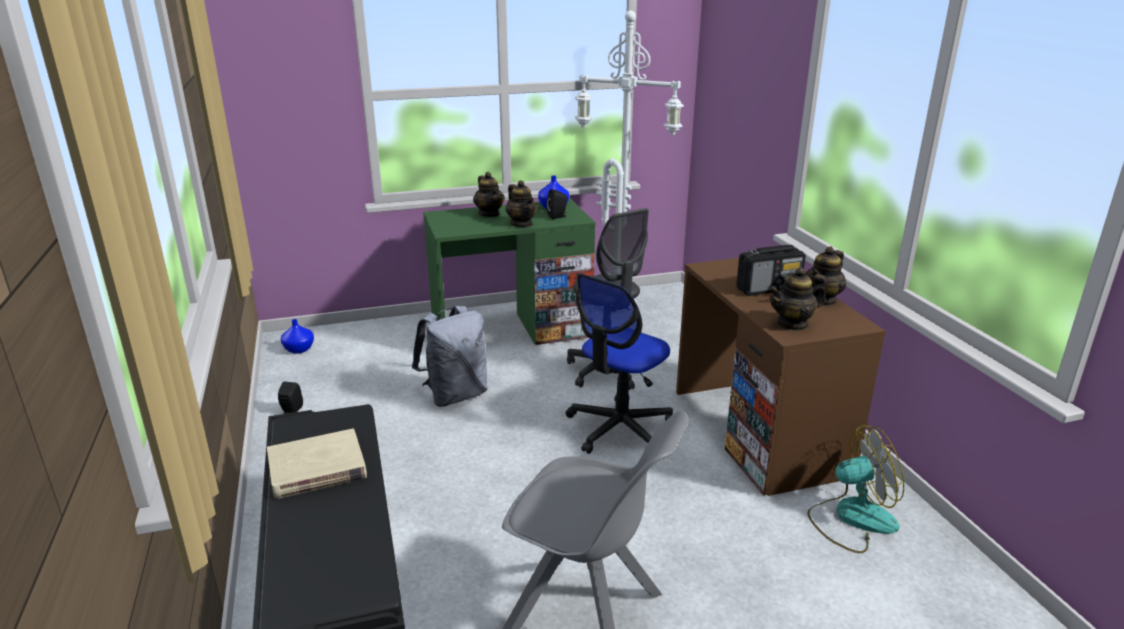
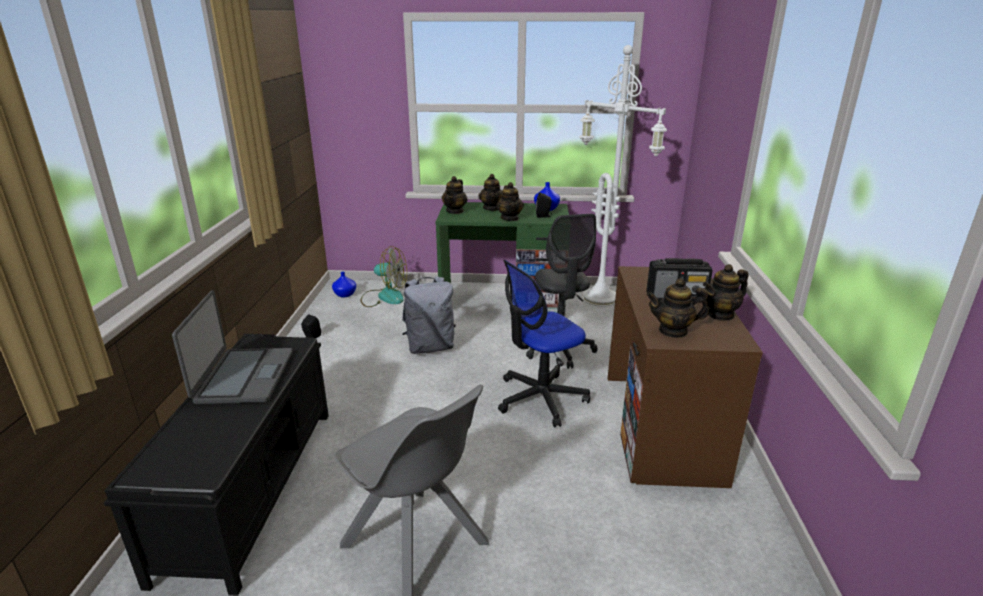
camera: 20 degrees right, 0 degrees up
beige book [267,428,367,499] -> laptop [172,290,293,404]
fan [807,424,904,553] -> fan moved to [361,246,407,307]
none -> teapot [442,176,467,214]

